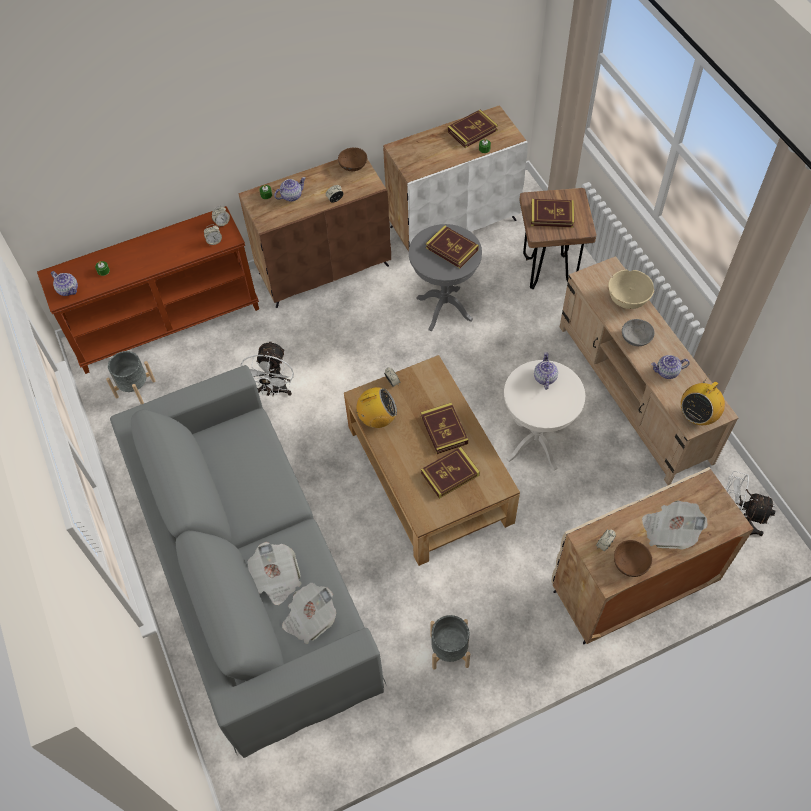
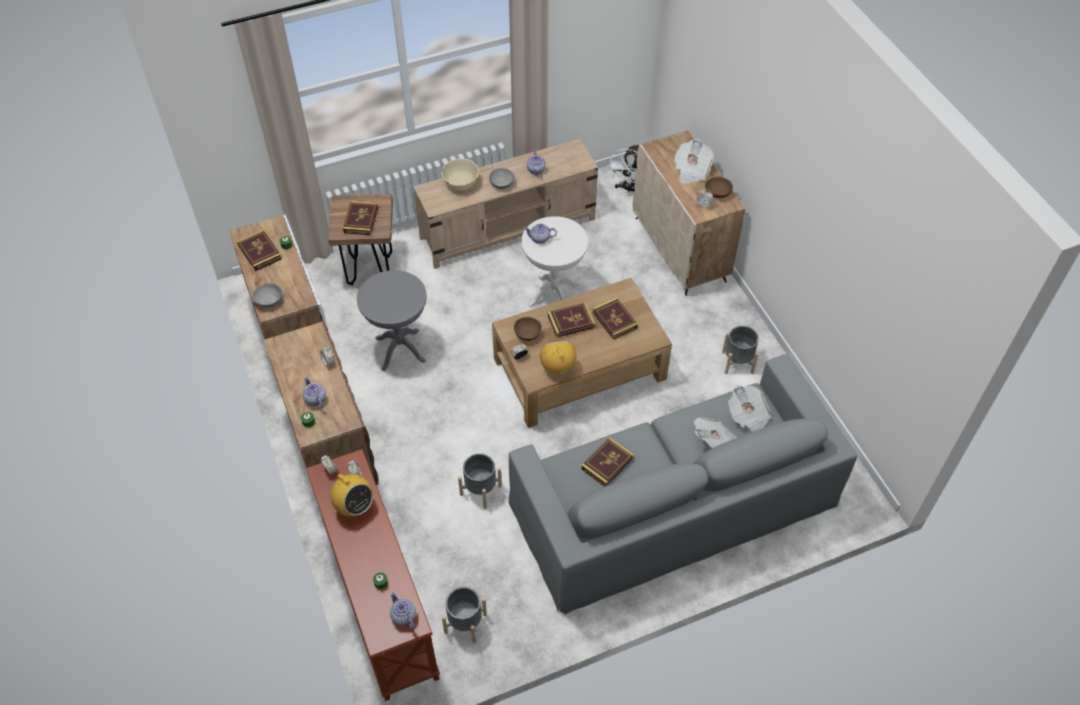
camera: 90 degrees left, 5 degrees down
teapot [51,271,78,296] -> teapot turned 75 degrees counterclockwise [390,592,416,630]
white fan [241,340,294,396] -> grey planter [458,453,502,509]
brown bowl [338,148,367,171] -> brown bowl moved to [514,317,542,341]
book [426,225,479,268] -> book moved to [582,438,634,486]
radio [681,374,725,425] -> radio moved to [326,474,373,517]
none -> grey bowl [252,283,282,308]

